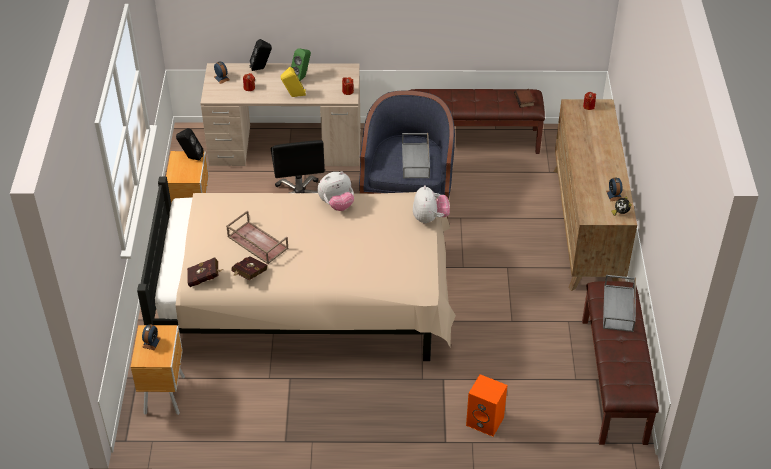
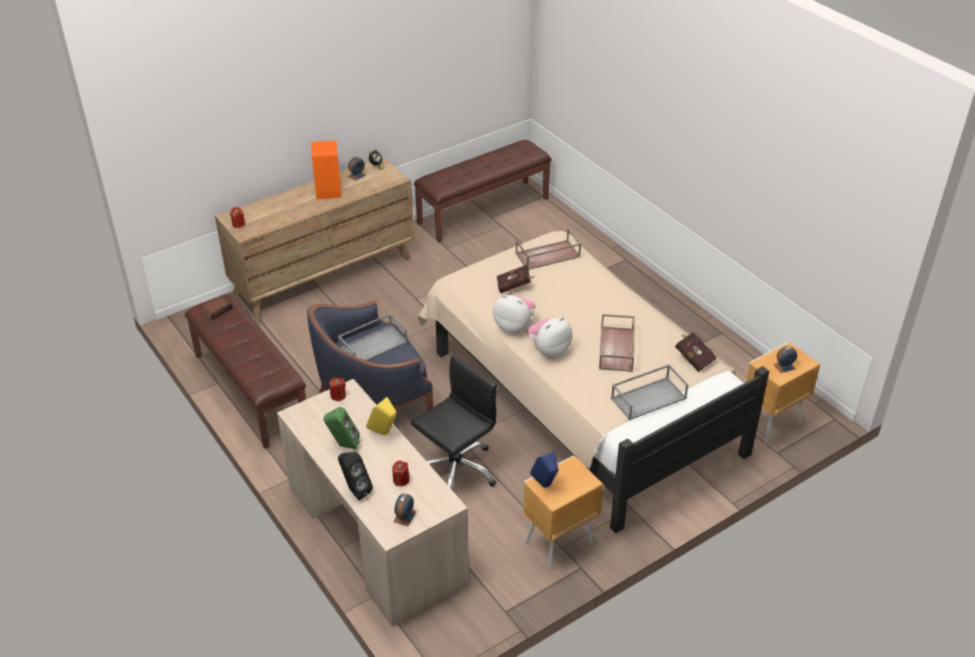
camera: 125 degrees left, 5 degrees down
black speaker [176,128,204,161] -> blue speaker [530,452,558,488]
red book [231,256,268,280] -> red book moved to [497,265,535,293]
plush toy [413,185,450,224] -> plush toy moved to [527,317,572,358]
orange speaker [466,374,508,437] -> orange speaker moved to [311,140,341,199]
grey tray [603,275,636,332] -> grey tray moved to [611,364,688,420]
none -> brown tray [515,228,581,270]

